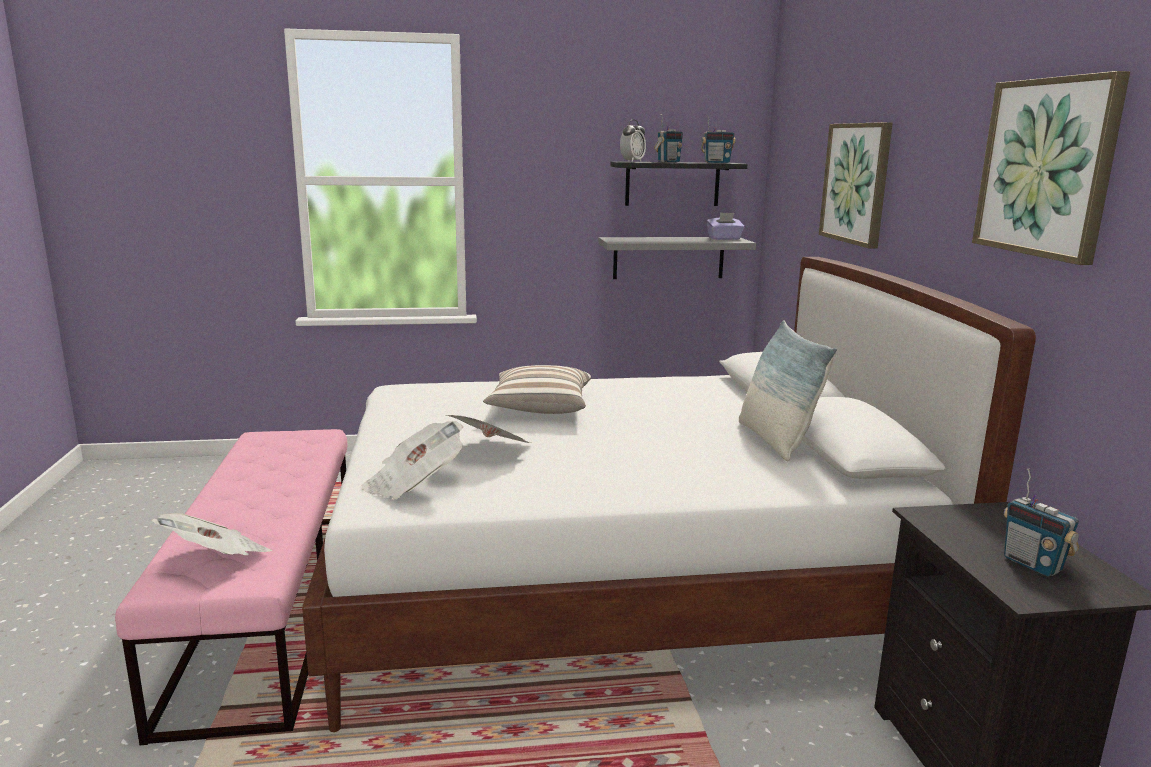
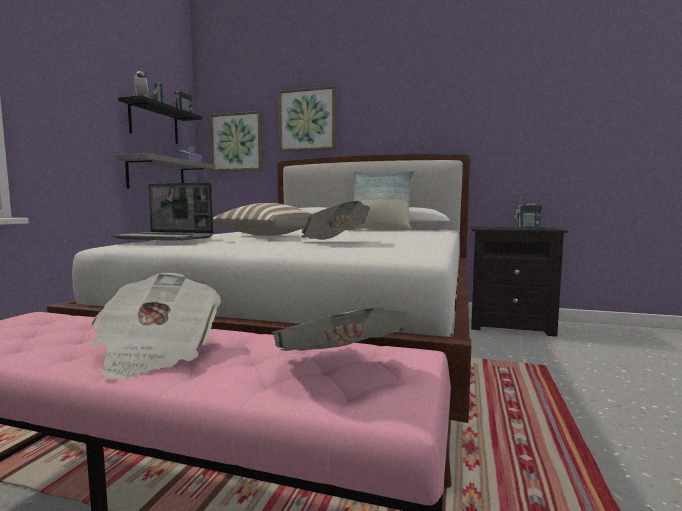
camera: 65 degrees left, 10 degrees down
newspaper [362,421,463,500] -> newspaper moved to [91,273,221,379]
picture [972,71,1130,265] -> picture moved to [210,111,263,171]
none -> laptop [111,182,214,241]

